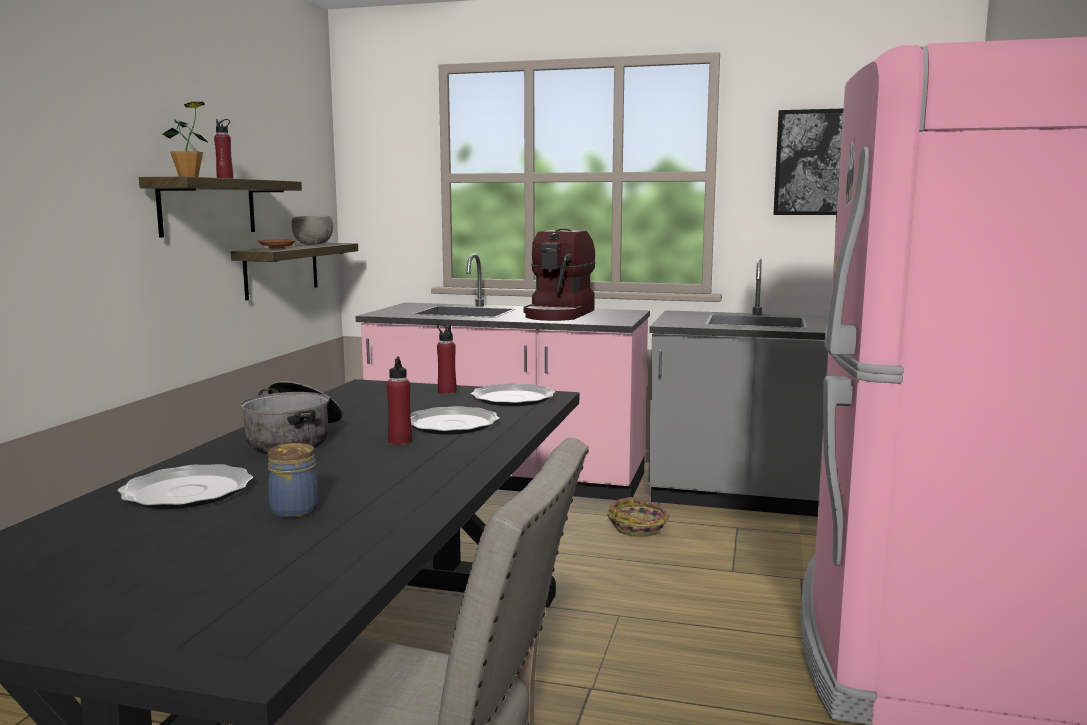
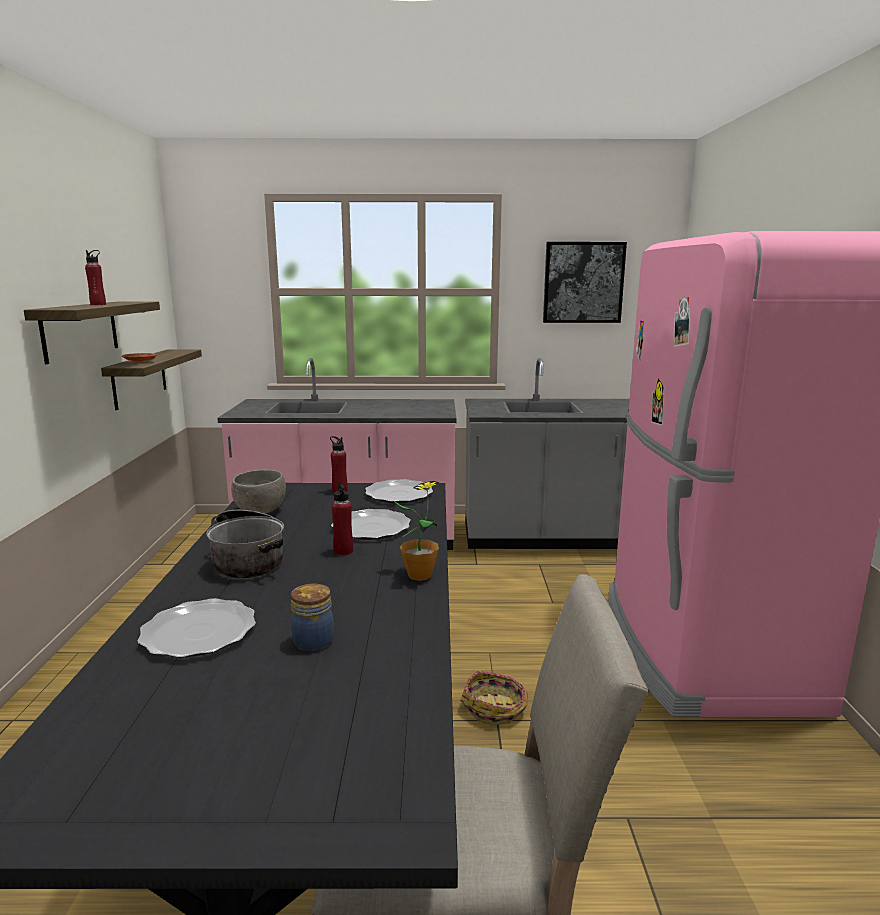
camera: 15 degrees left, 5 degrees up
potted plant [162,102,207,177] -> potted plant moved to [394,481,440,581]
grey bowl [291,216,333,245] -> grey bowl moved to [231,470,286,513]
coffee machine [523,229,595,321] -> none
basket [607,497,670,537] -> basket moved to [460,670,528,726]

